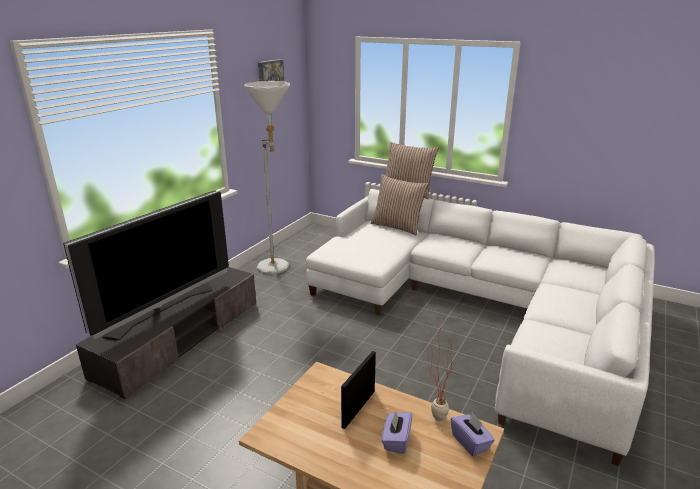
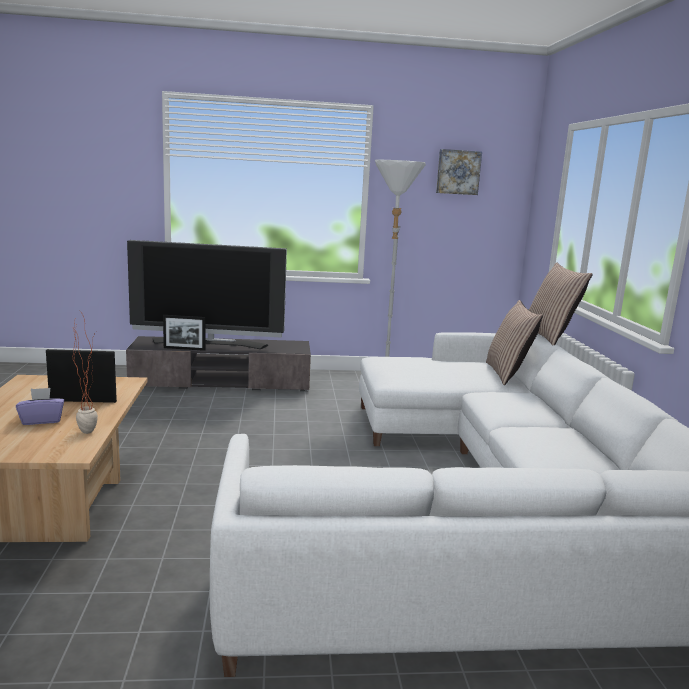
camera: 55 degrees right, 10 degrees down
purple tissue box [451,412,495,457] -> none
none -> picture frame [163,315,206,351]

